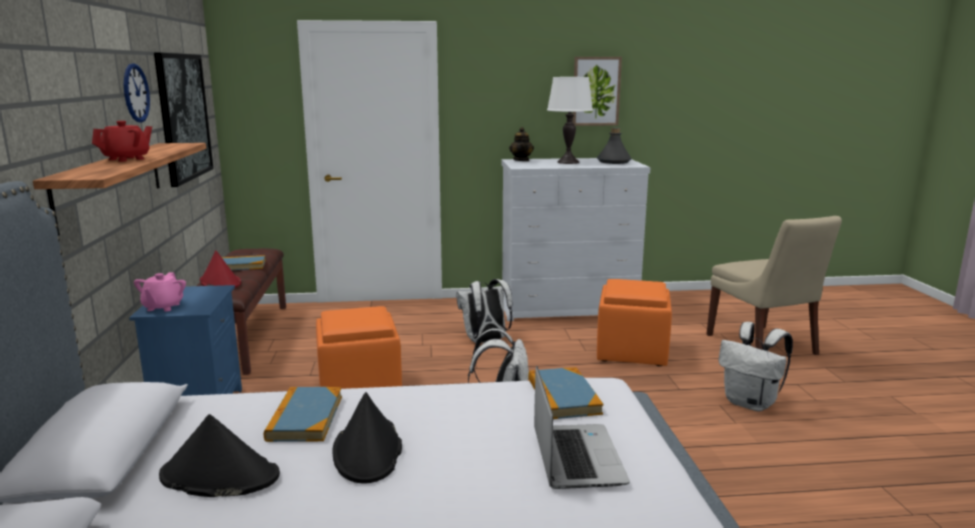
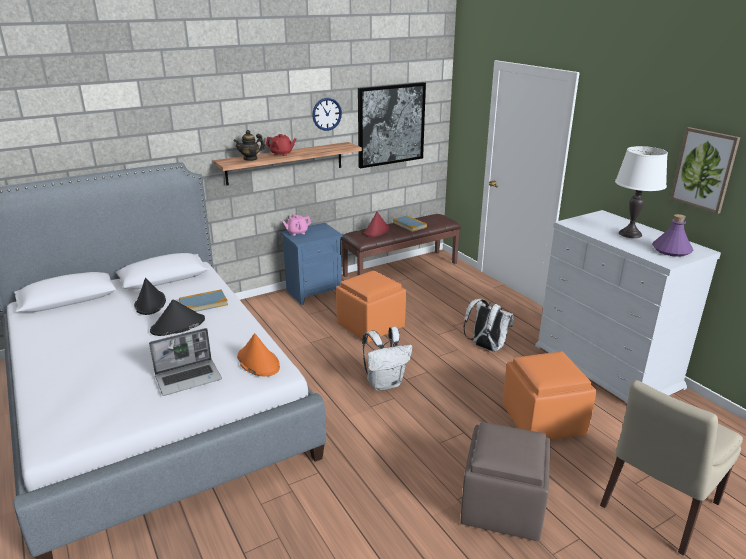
camera: 65 degrees right, 10 degrees up
teapot [509,127,534,161] -> teapot moved to [234,130,265,161]
book [528,367,604,419] -> orange hat [237,333,280,377]
grey bottle [597,128,632,164] -> purple bottle [652,214,693,257]
white backpack [718,322,793,411] -> brown ottoman [460,422,550,541]

